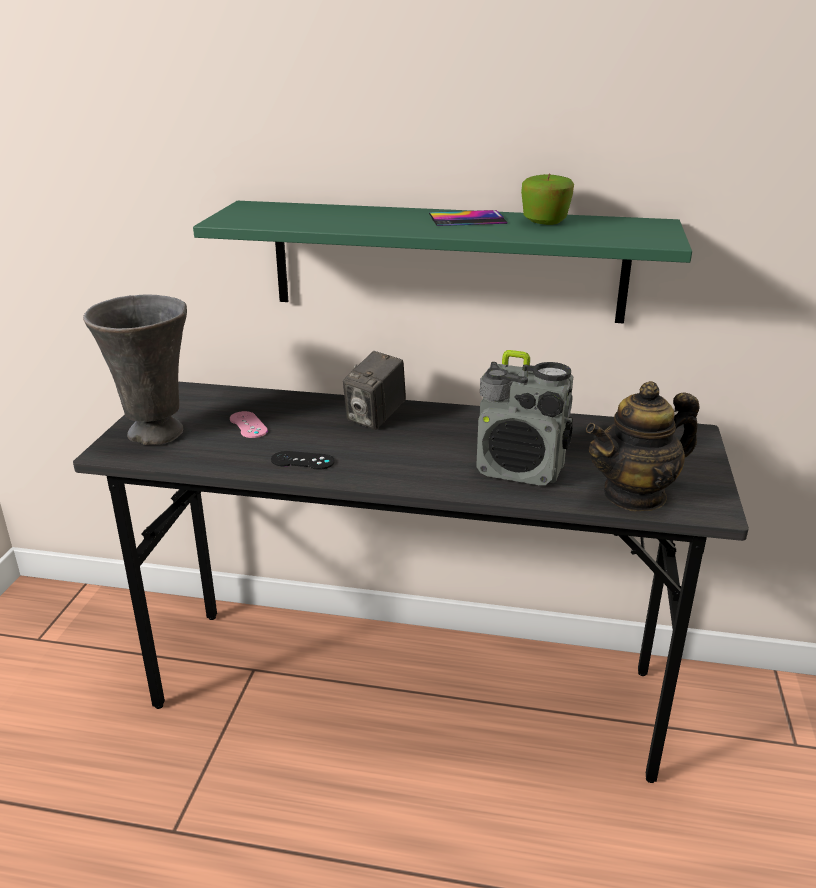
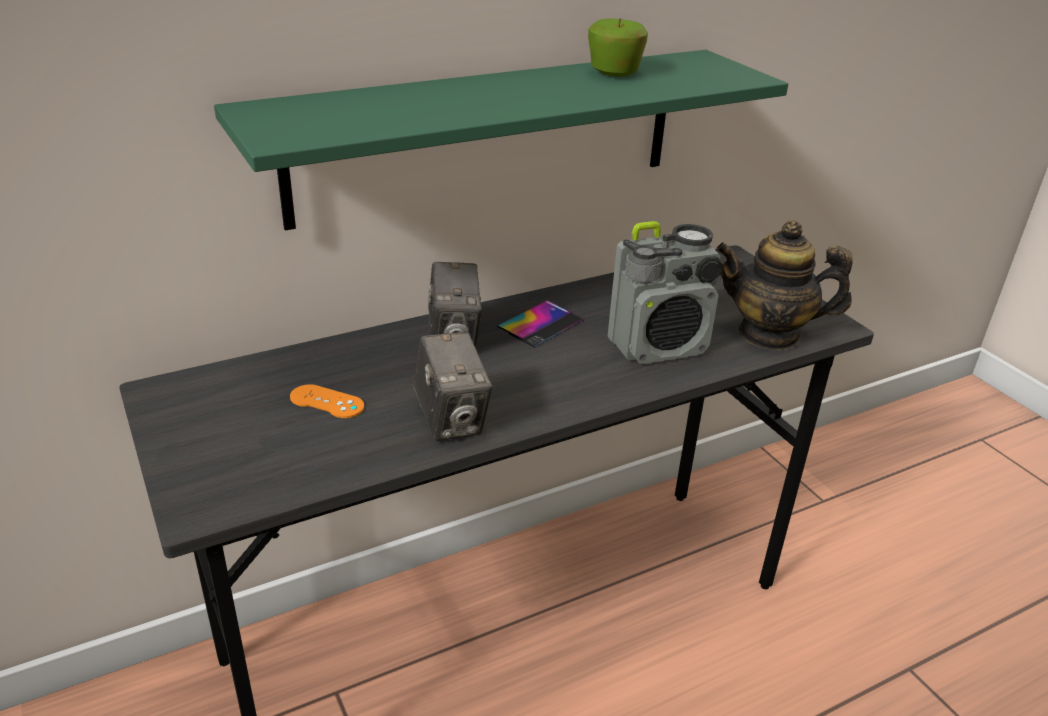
camera: 40 degrees left, 5 degrees up
grey vase [83,295,187,445] -> none
pink game controller [230,411,268,438] -> orange game controller [290,384,364,418]
black game controller [271,451,335,470] -> camera [413,332,492,441]
phone [429,210,508,226] -> phone moved to [497,300,584,347]
teapot [586,381,699,511] -> teapot turned 75 degrees clockwise [716,220,853,350]

